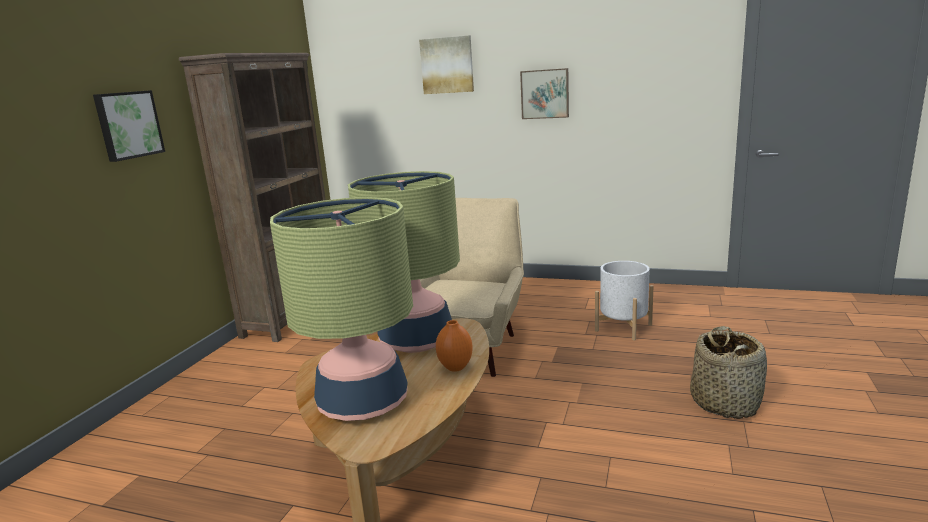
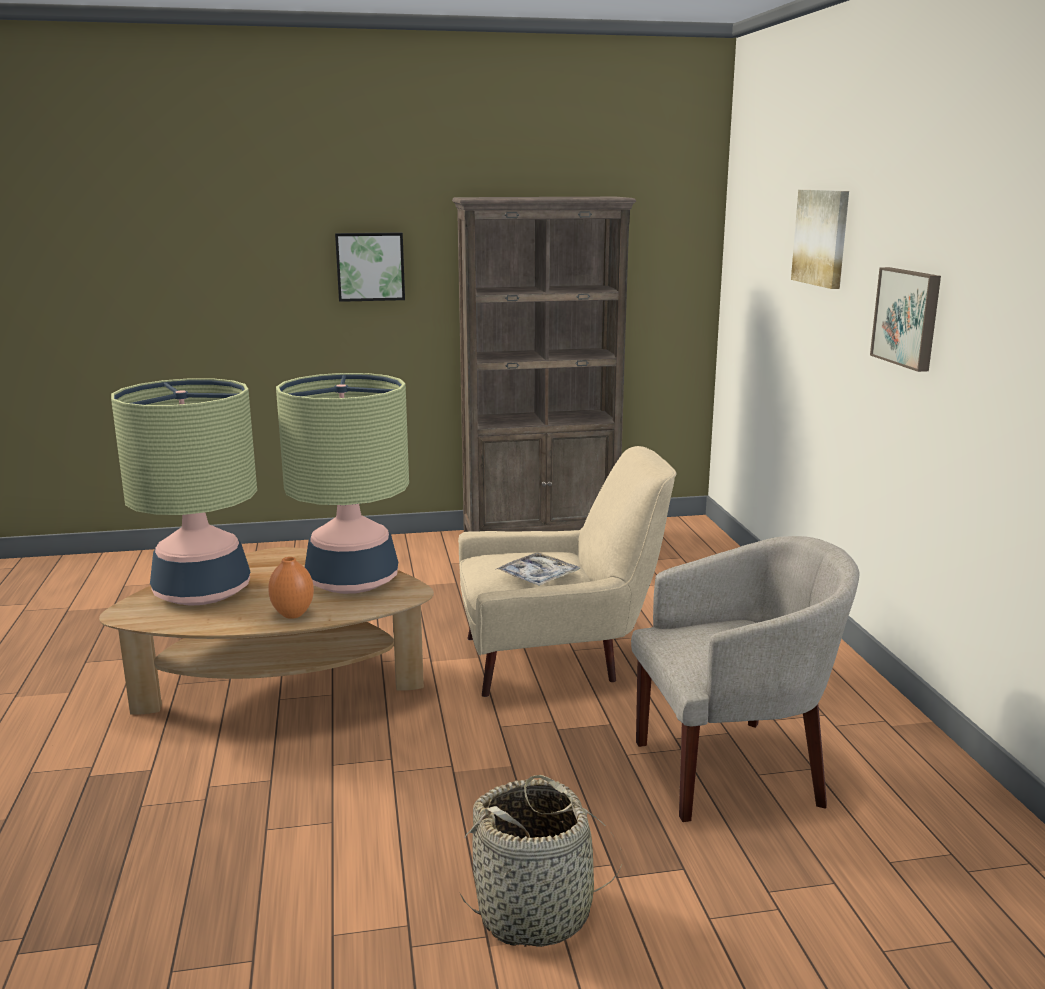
camera: 60 degrees right, 0 degrees up
white planter [595,261,653,340] -> beige armchair [631,536,860,822]
none -> tray [496,552,581,586]

